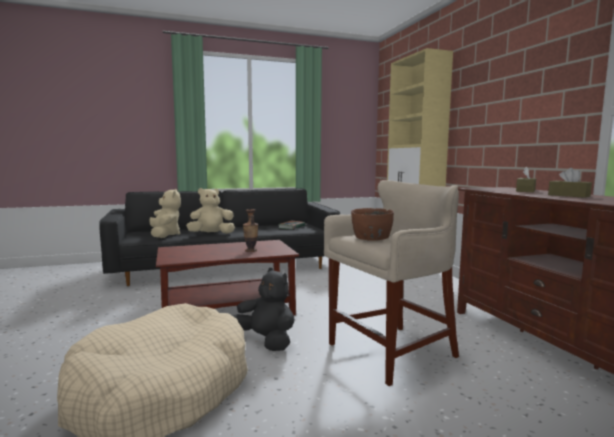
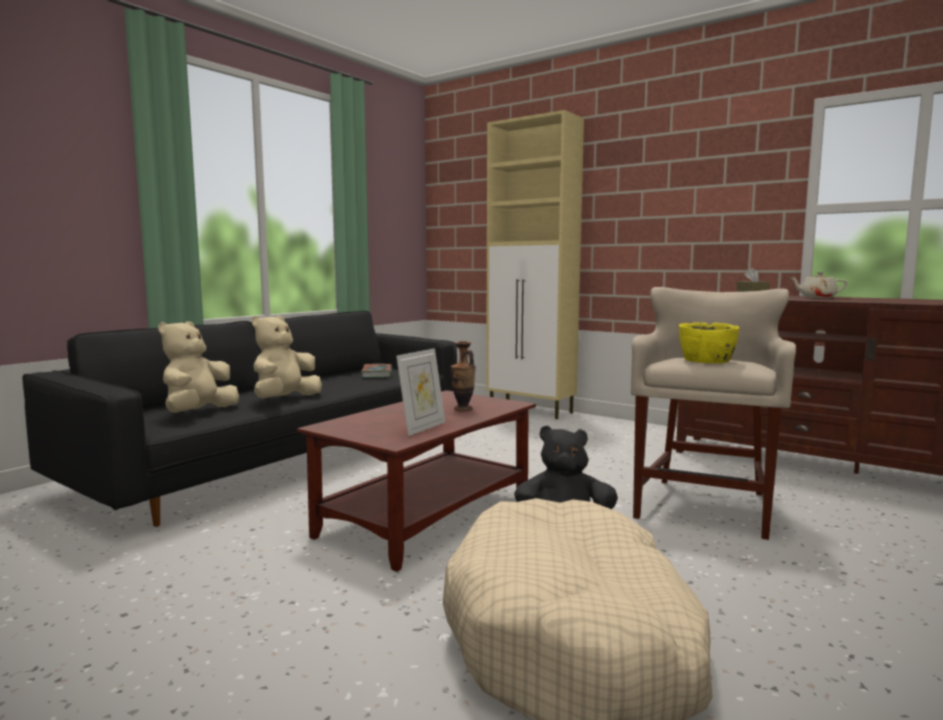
camera: 35 degrees left, 0 degrees up
beige plush toy [149,189,181,238] -> beige plush toy turned 105 degrees counterclockwise [158,321,239,413]
brown bowl [351,208,394,241] -> yellow bowl [679,322,740,363]
brown tissue box [548,168,592,198] -> beige teapot [789,272,847,298]
none -> picture frame [396,348,445,436]

